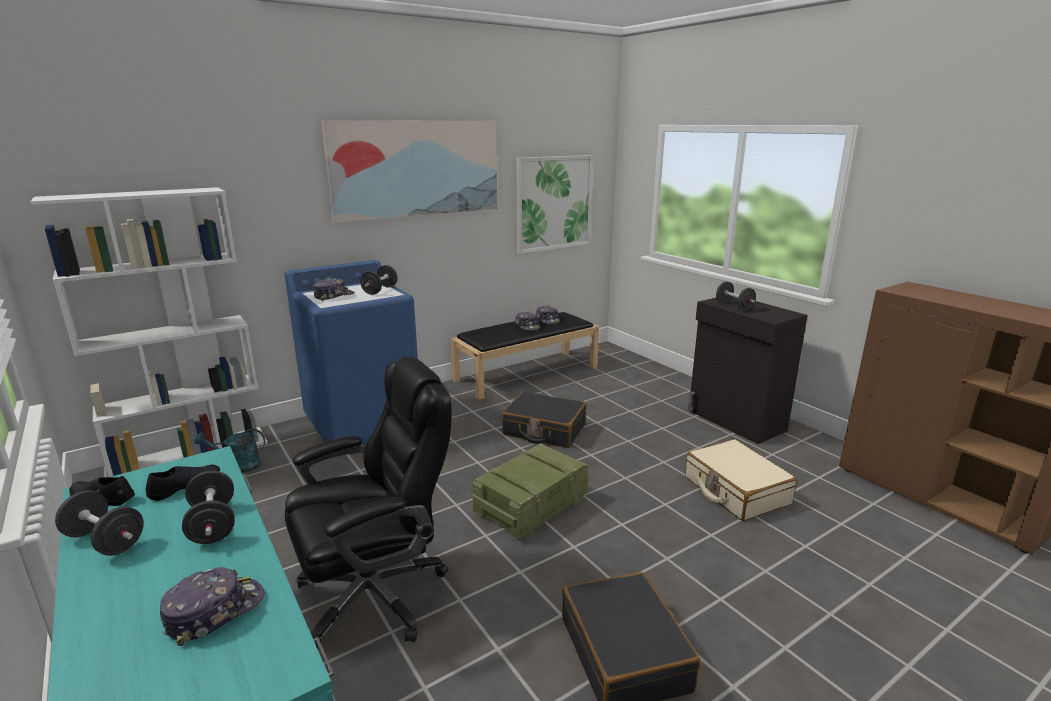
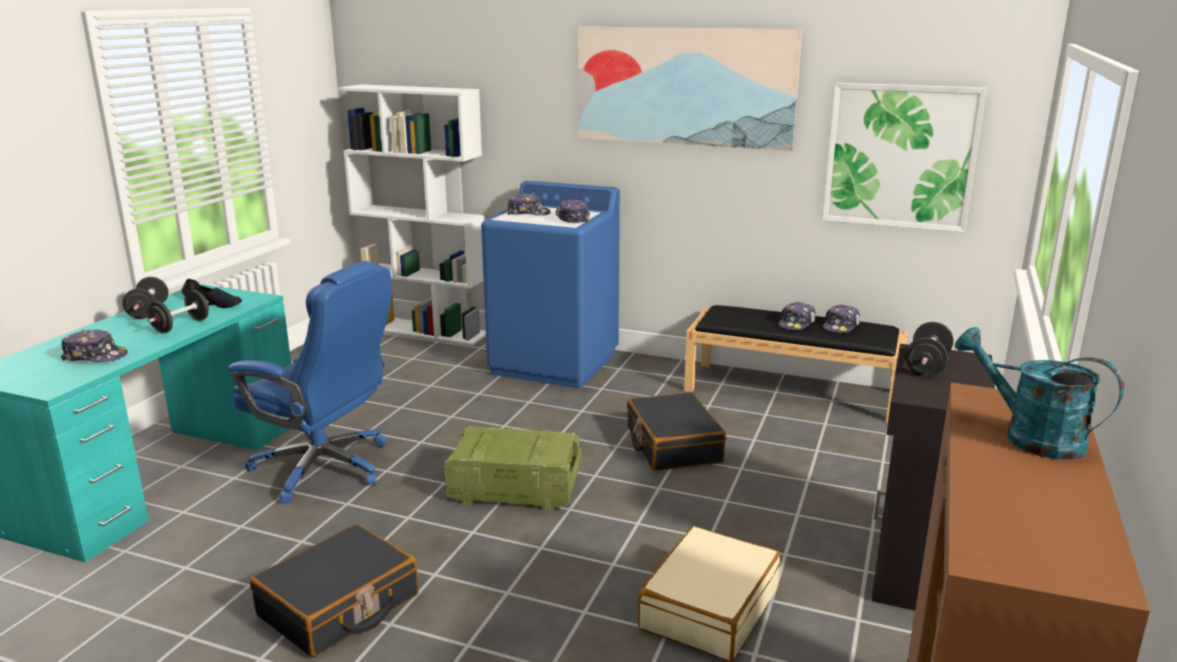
camera: 55 degrees right, 0 degrees up
turquoise watering can [194,429,265,473] -> turquoise watering can moved to [955,327,1124,460]
black office chair [285,356,451,649] -> blue office chair [228,261,392,504]
black dumbbell [360,265,398,295] -> cap [555,199,590,223]

